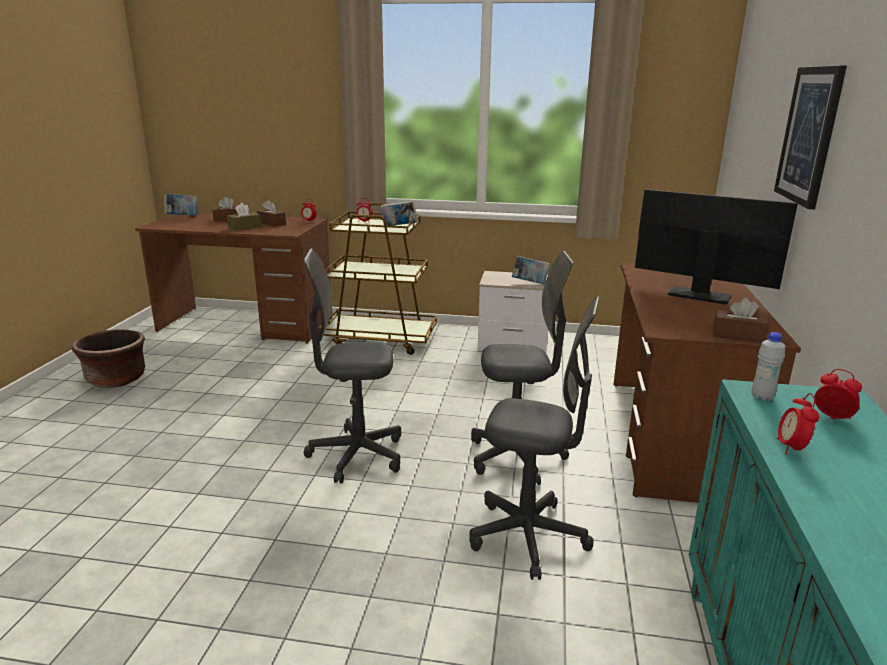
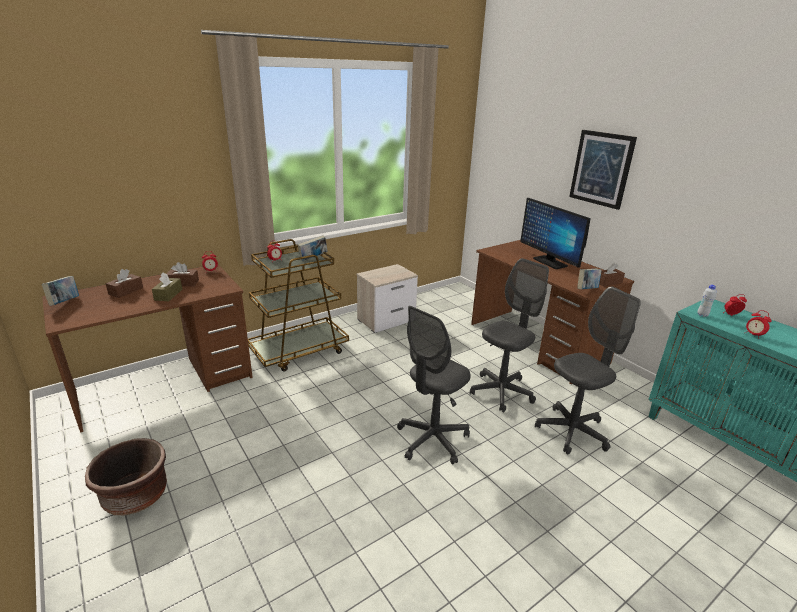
camera: 45 degrees left, 5 degrees up
book [512,256,550,285] -> book moved to [578,269,602,289]
monitor [635,189,798,304] -> monitor turned 105 degrees counterclockwise [520,198,591,269]

